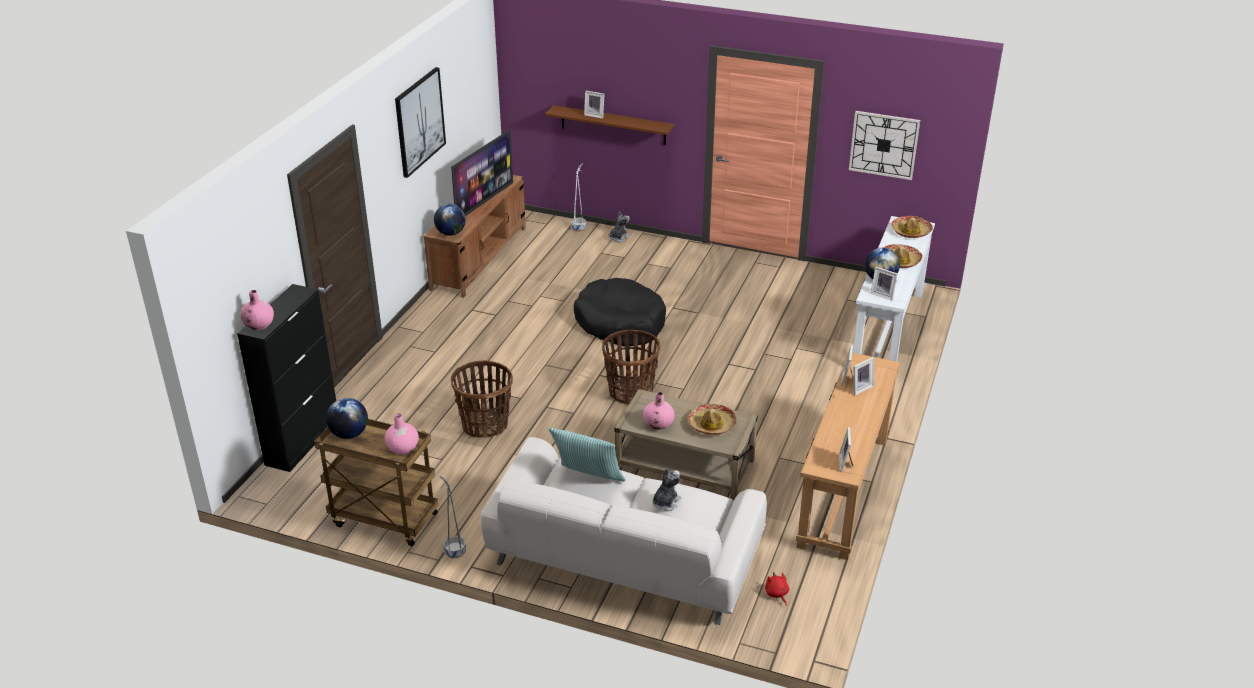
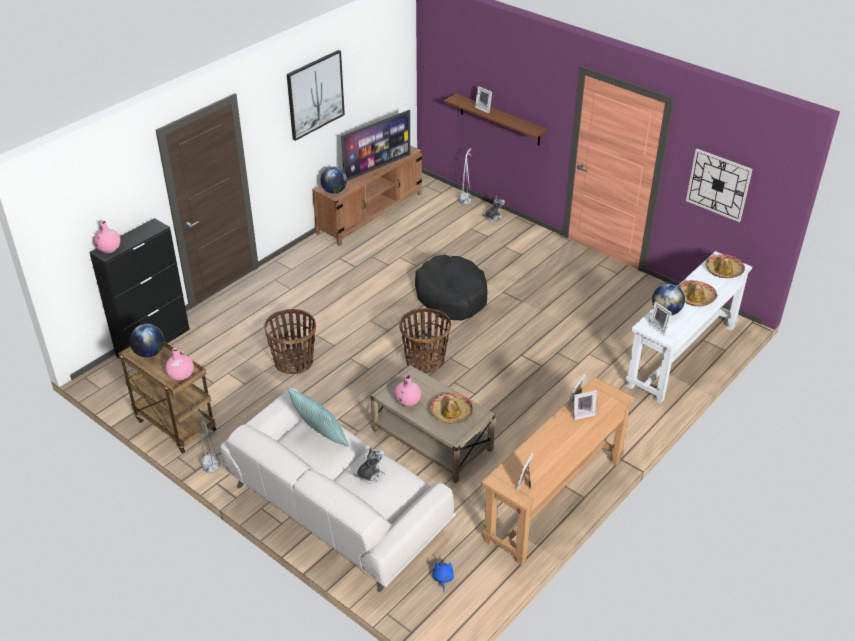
camera: 20 degrees right, 5 degrees up
red plush toy [765,572,789,606] -> blue plush toy [432,559,454,592]

